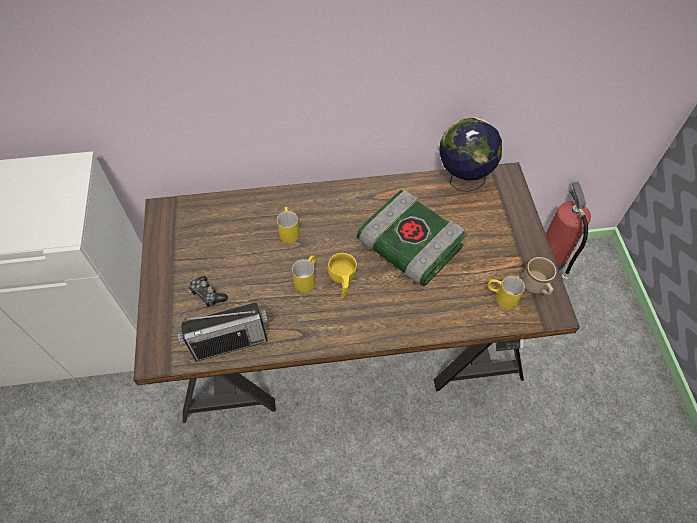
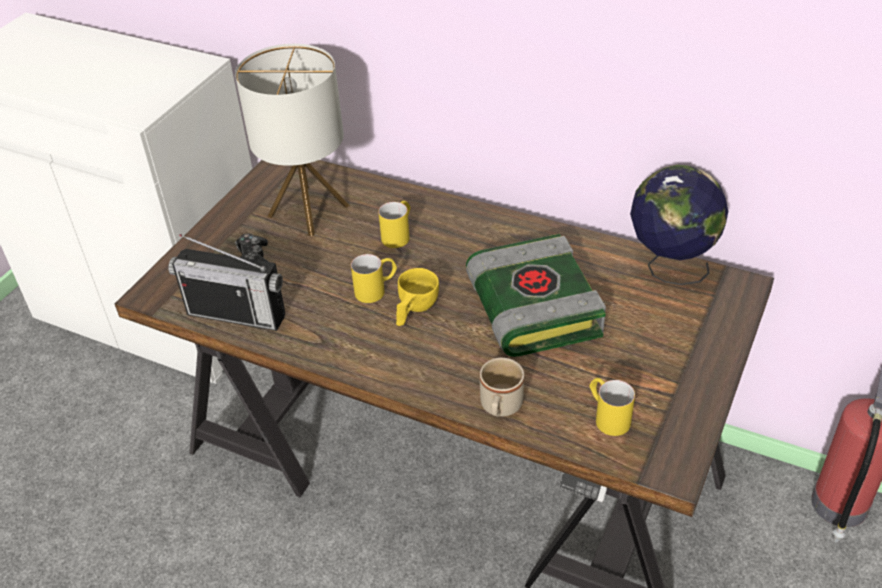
camera: 35 degrees right, 15 degrees down
beige mug [522,257,556,295] -> beige mug moved to [480,358,524,417]
none -> table lamp [235,44,350,237]

